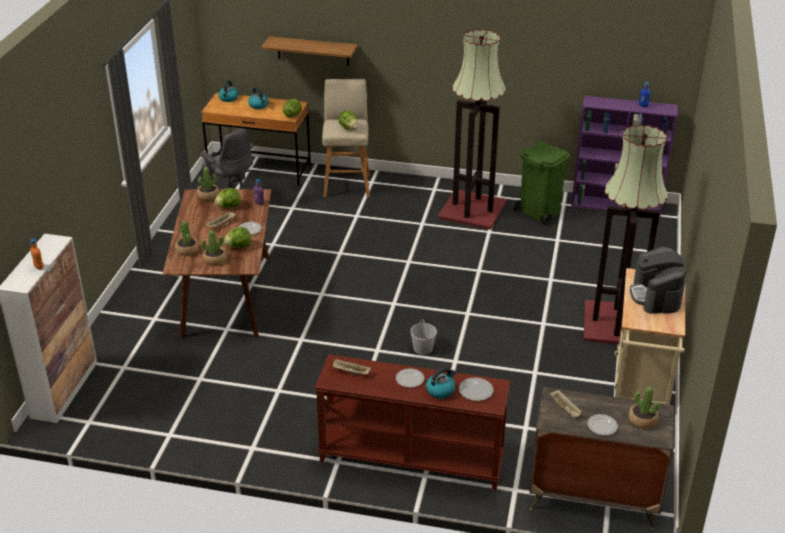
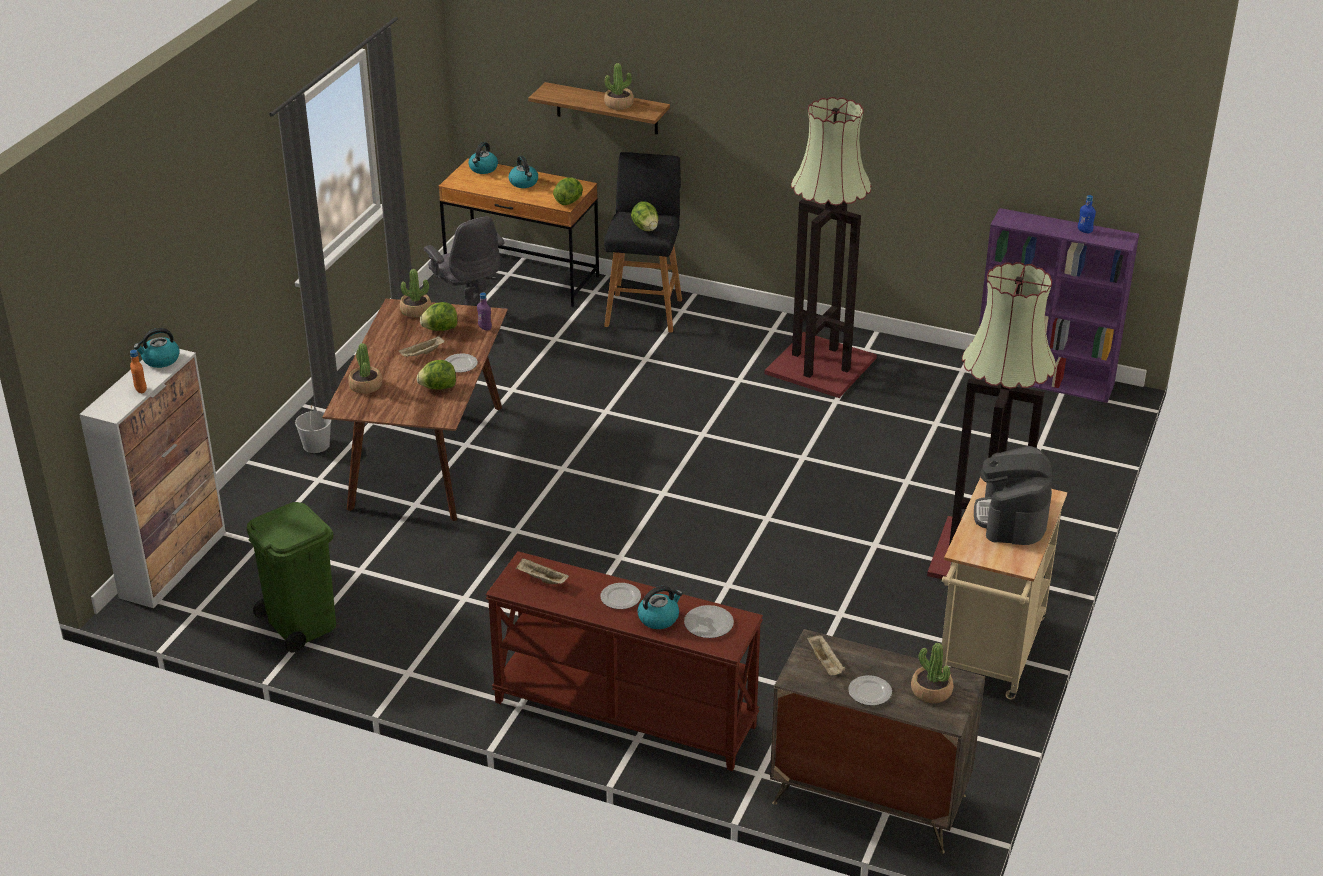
camera: 10 degrees right, 0 degrees up
potted plant [202,230,227,265] -> potted plant moved to [604,63,634,110]
beige stool [322,79,370,197] -> black stool [604,152,682,333]
white bucket [410,320,437,355] -> white bucket moved to [295,405,331,453]
green trash can [513,142,570,225] -> green trash can moved to [247,502,336,653]
none -> kettle [134,328,180,368]

